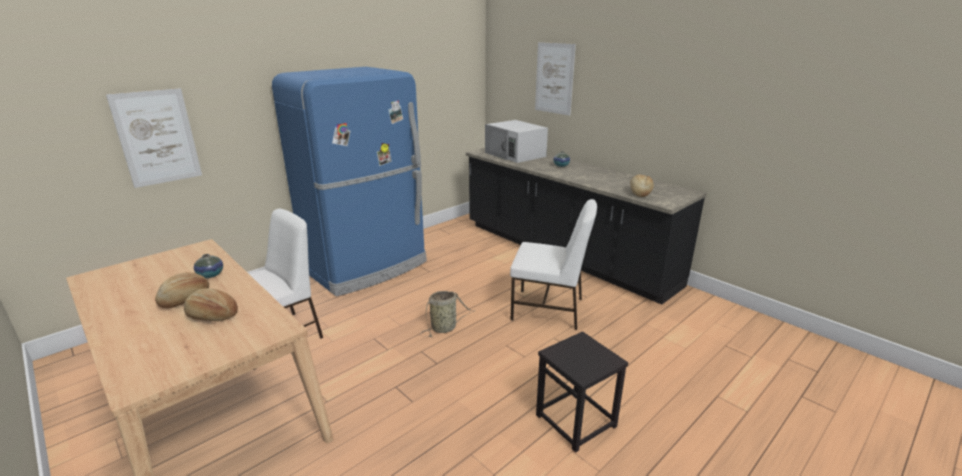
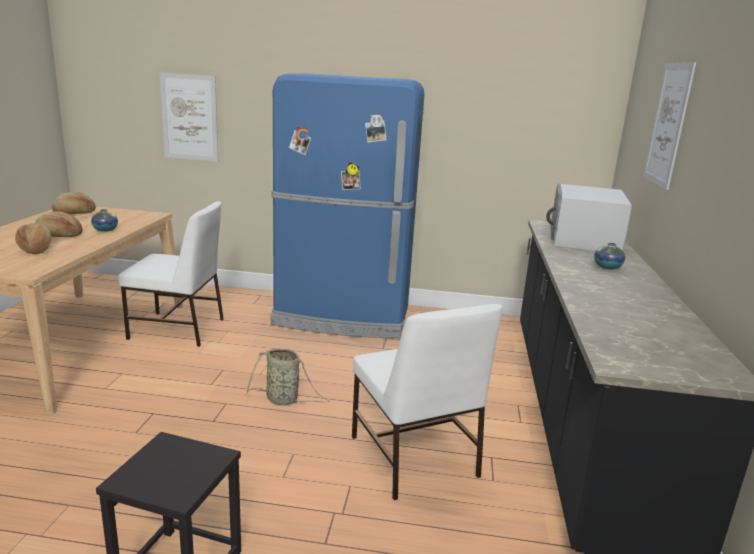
camera: 50 degrees right, 5 degrees down
bread [630,174,654,197] -> bread moved to [52,192,96,214]

